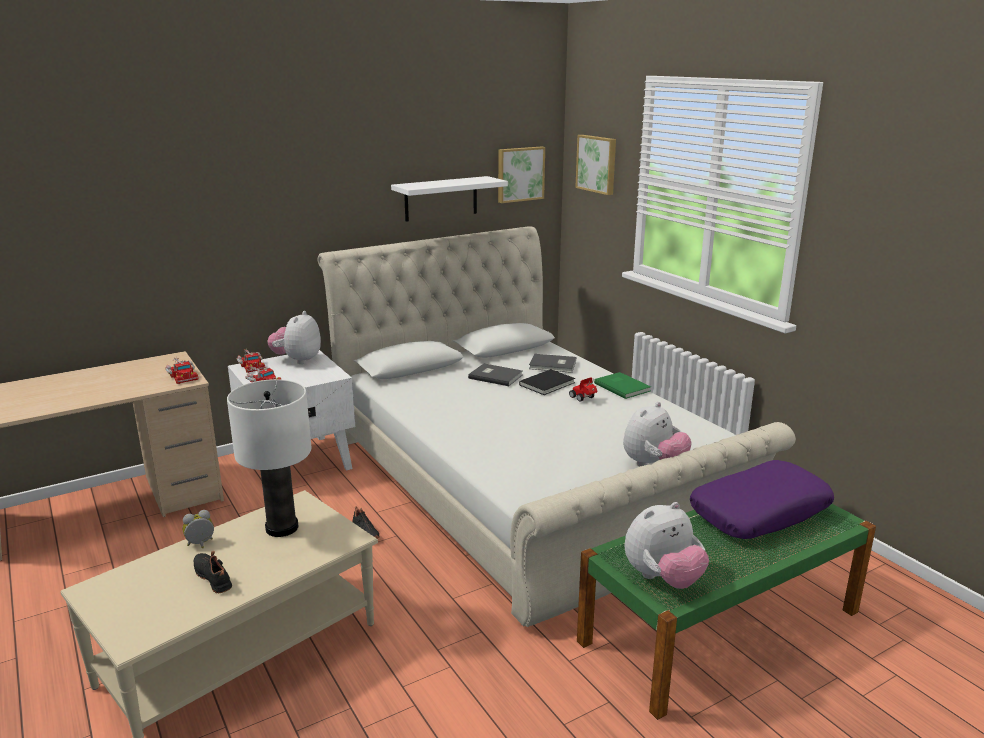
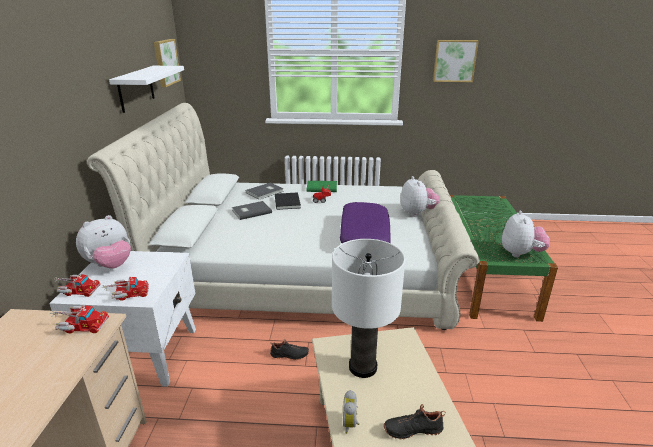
camera: 55 degrees left, 5 degrees up
plush toy [267,311,321,364] -> plush toy turned 90 degrees counterclockwise [76,215,131,268]
picture [575,135,616,195] -> picture moved to [433,40,479,82]
purple pillow [690,460,834,539] -> purple pillow moved to [340,202,391,243]

